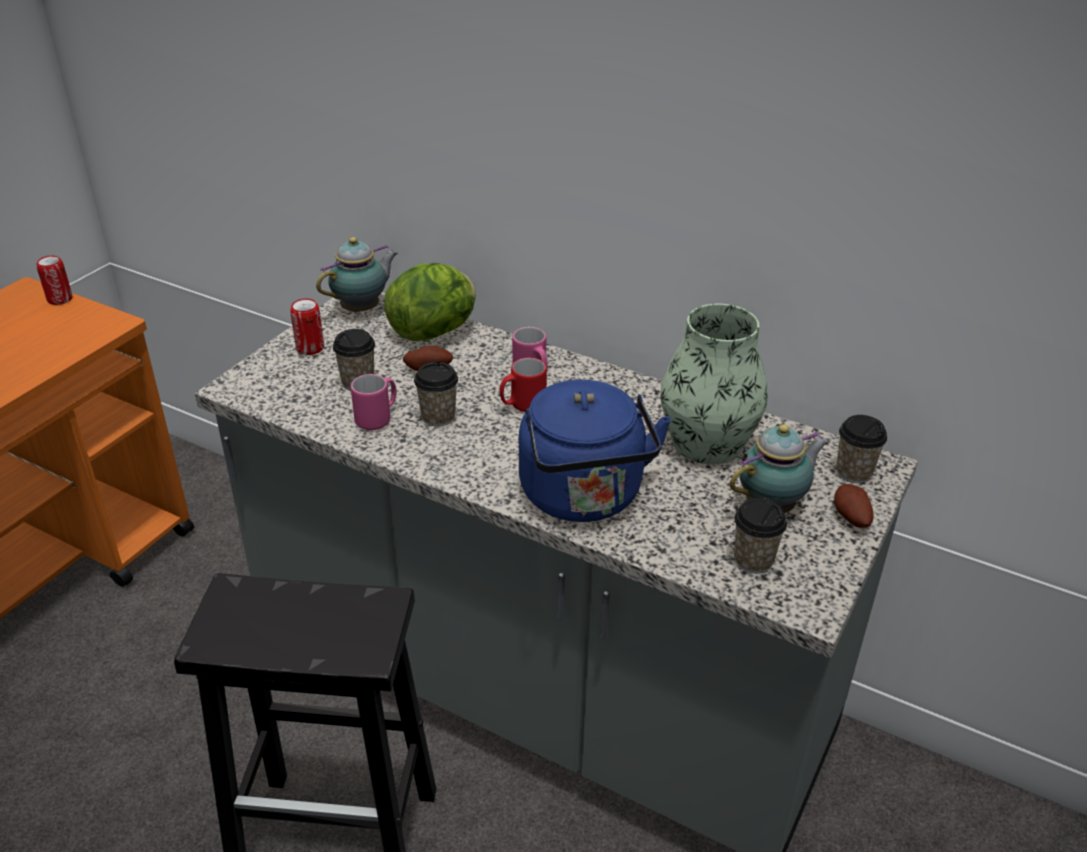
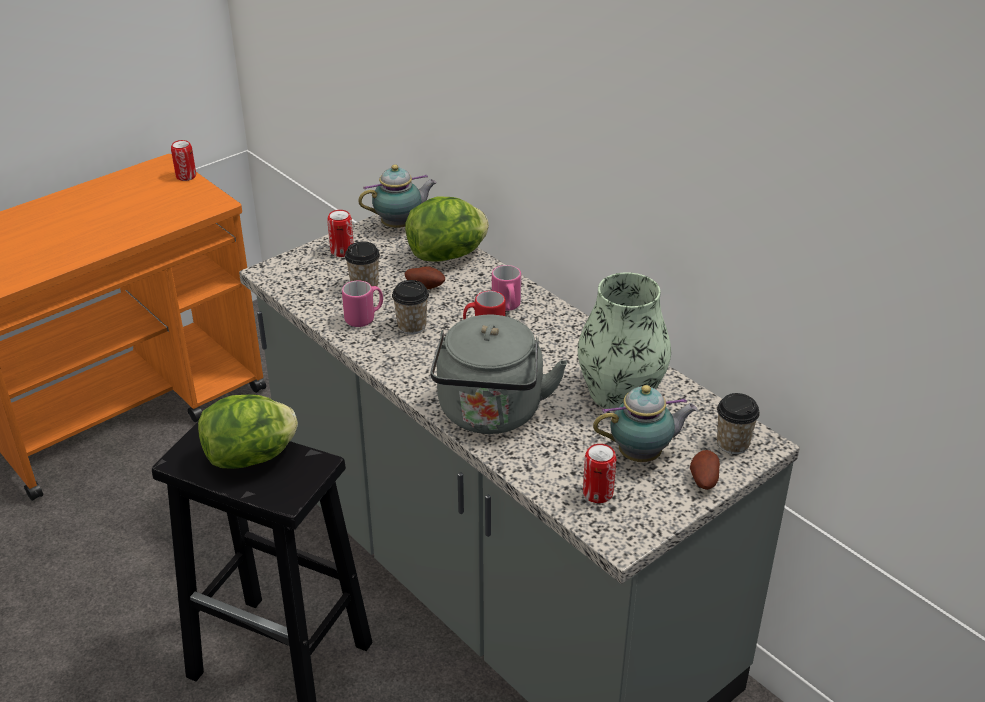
camera: 20 degrees right, 0 degrees up
blue kettle [519,380,671,522] -> grey kettle [430,315,567,434]
cup [734,498,787,573] -> can [583,444,616,503]
none -> lettuce [198,394,298,469]

